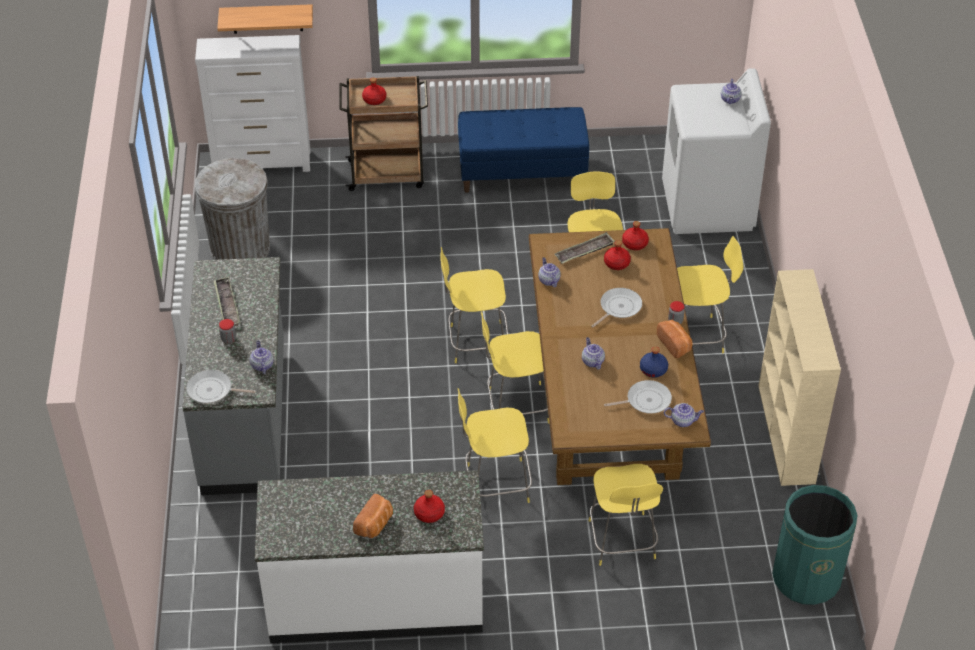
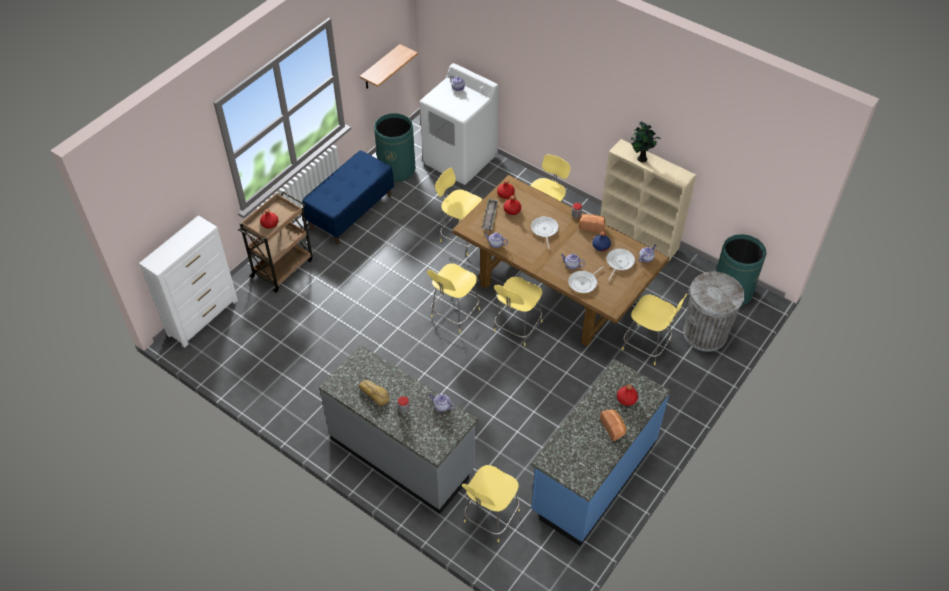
camera: 50 degrees left, 5 degrees up
frying pan [186,370,256,403] -> frying pan moved to [568,266,604,293]
grey trash can [195,158,270,260] -> grey trash can moved to [683,272,745,352]
tray [213,277,240,326] -> bread [359,380,389,406]
shelf [217,4,313,34] -> shelf moved to [360,44,418,89]
white counter [255,470,484,643] -> blue counter [531,359,670,546]
yellow stool [457,388,532,503] -> yellow stool moved to [462,465,520,542]
none -> green trash can [374,113,416,182]
none -> potted plant [631,121,661,163]

